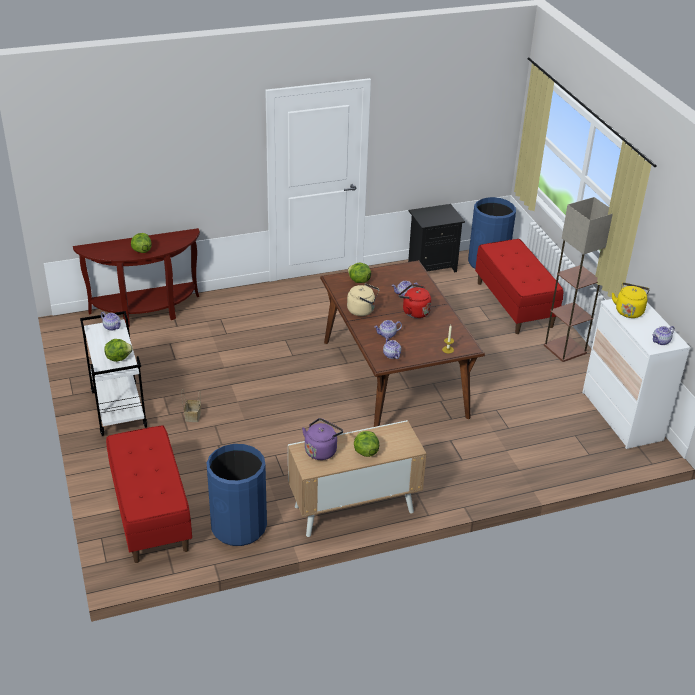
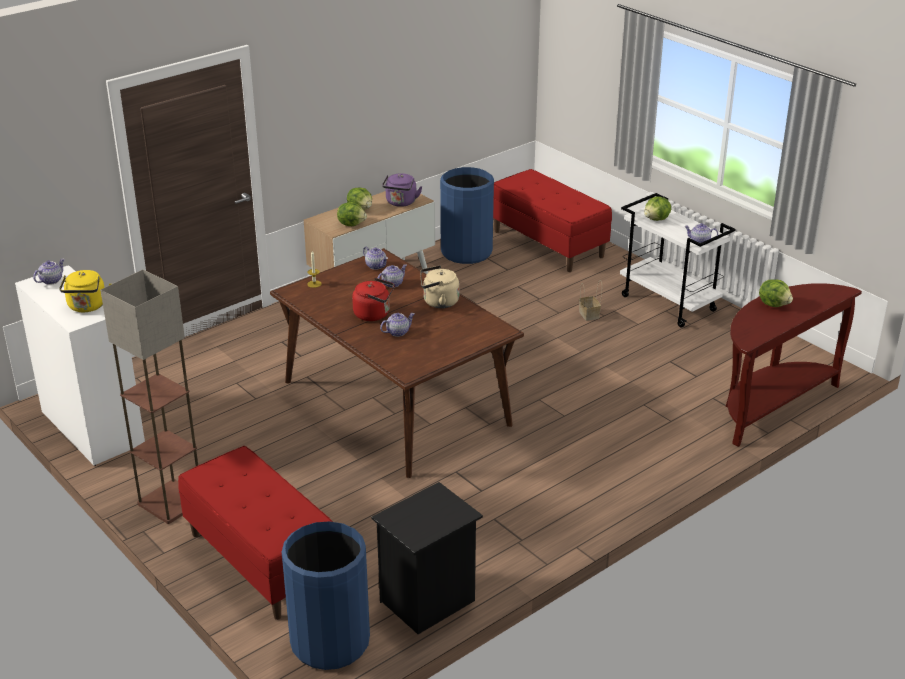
camera: 160 degrees right, 5 degrees down
lettuce [348,263,371,283] -> lettuce moved to [337,202,367,226]

